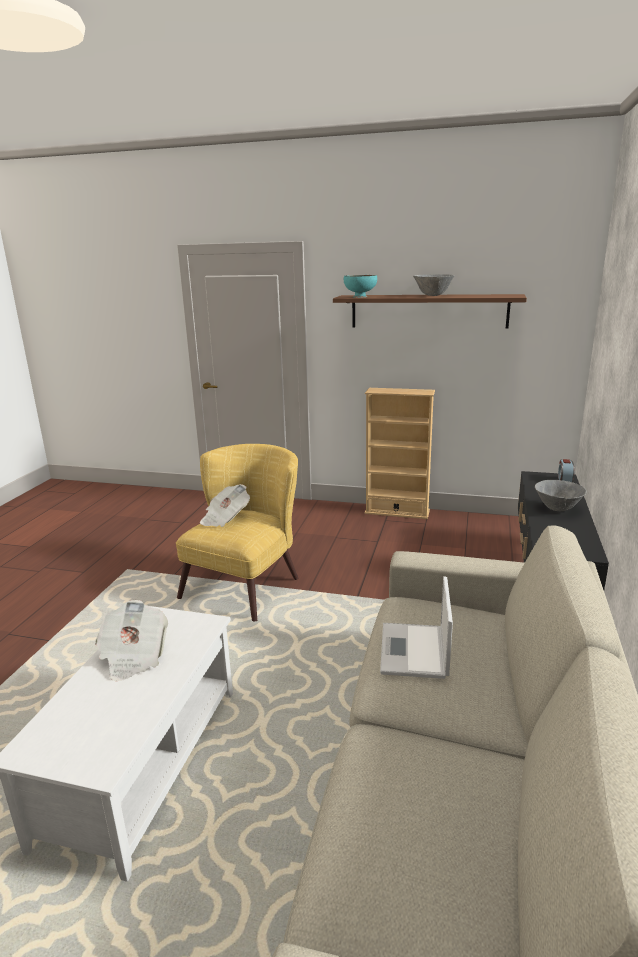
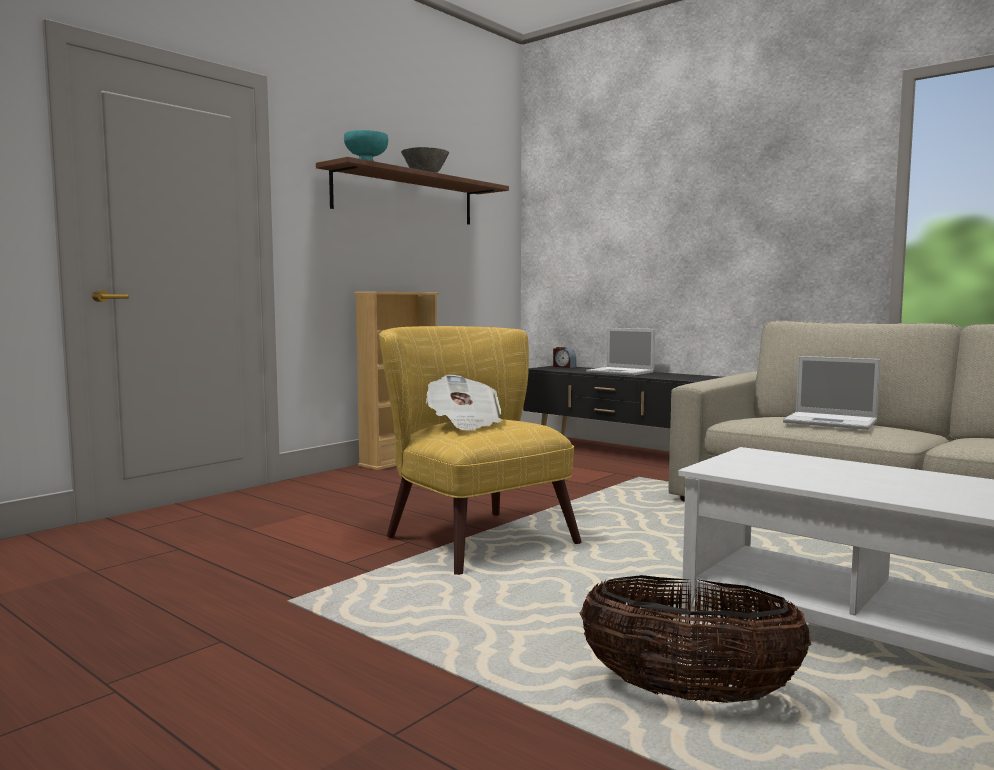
camera: 65 degrees left, 15 degrees down
newspaper [95,600,168,682] -> none
grey bowl [535,480,587,511] -> laptop [586,328,655,376]
none -> basket [579,575,811,703]

